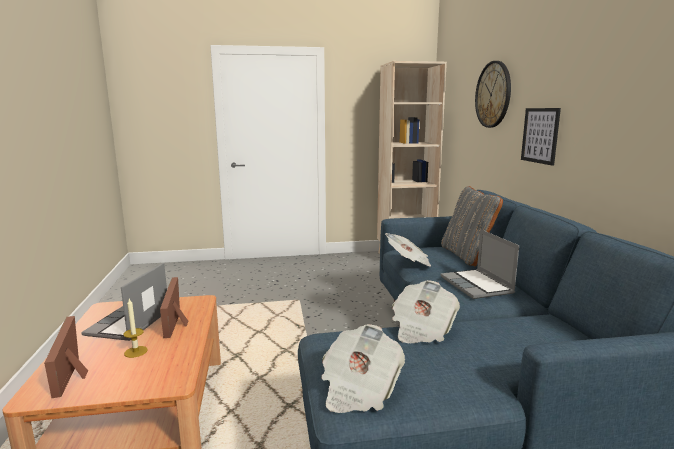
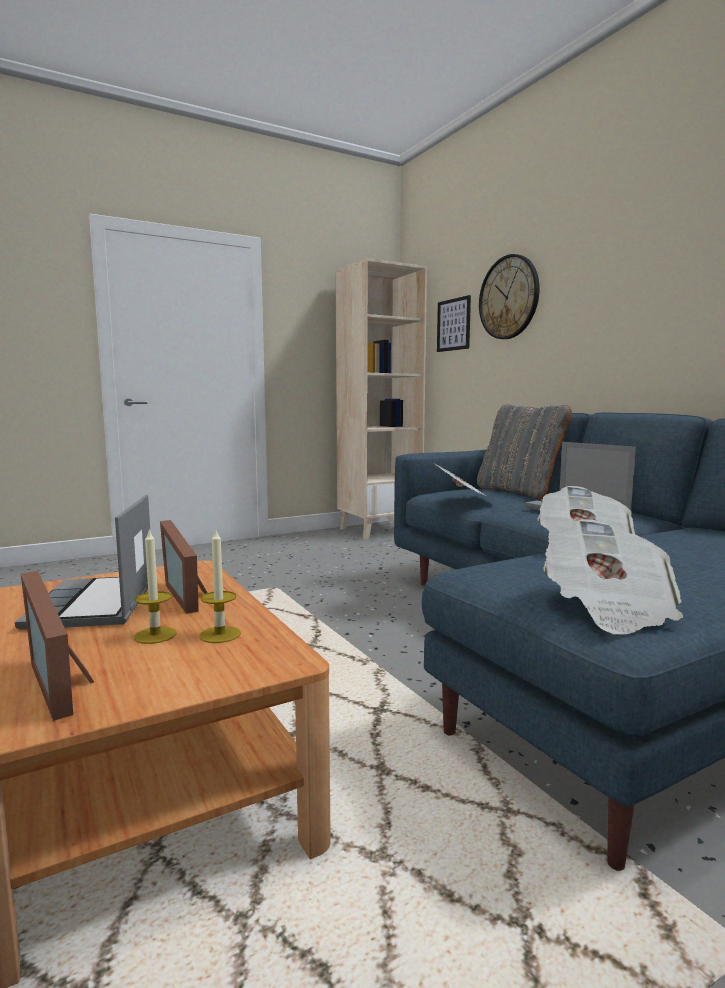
camera: 20 degrees left, 5 degrees down
picture [521,108,561,166] -> picture moved to [437,295,471,352]
none -> candle [199,530,241,643]

